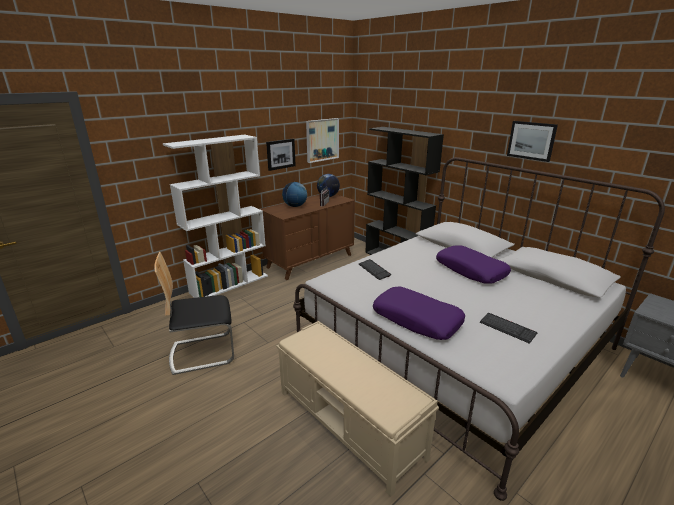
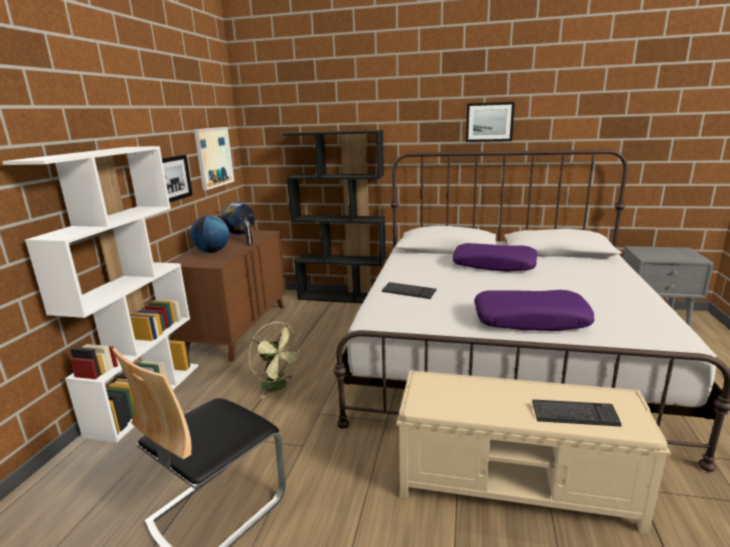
camera: 35 degrees left, 5 degrees down
keyboard [480,313,537,344] -> keyboard moved to [532,400,622,427]
none -> green fan [248,322,304,399]

